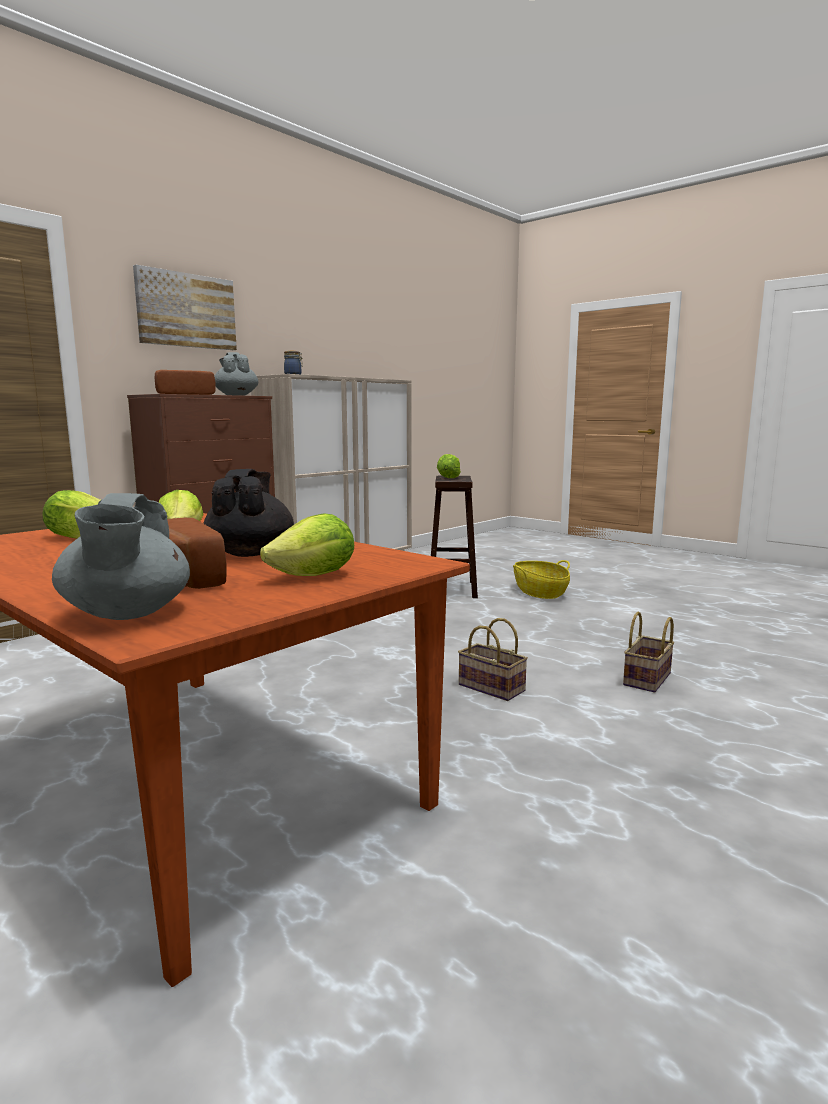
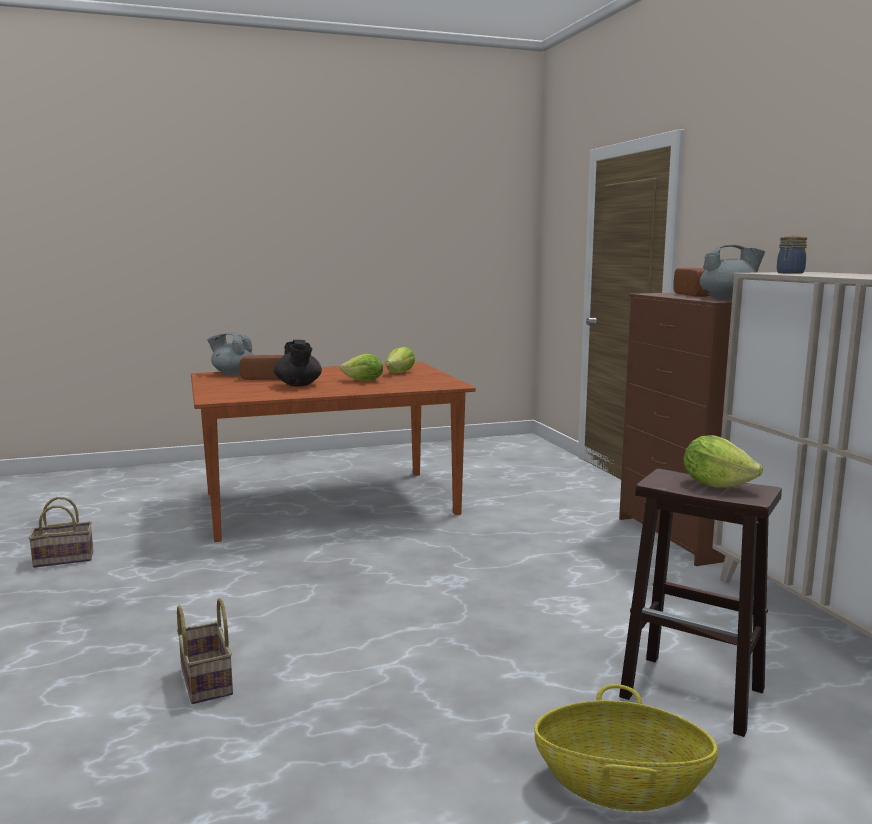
camera: 120 degrees right, 0 degrees up
picture [133,265,237,350] -> none
black teapot [203,469,294,557] -> black teapot turned 45 degrees clockwise [274,340,322,386]
lettuce [260,514,354,576] -> none
basket [458,618,528,701] -> basket moved to [28,497,93,568]

